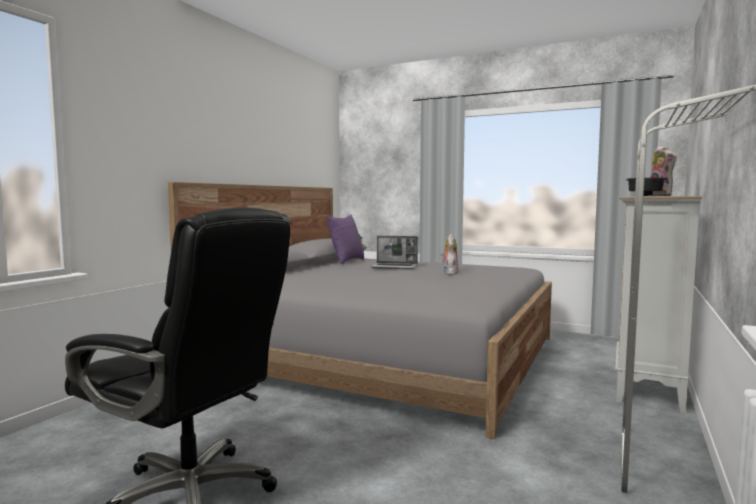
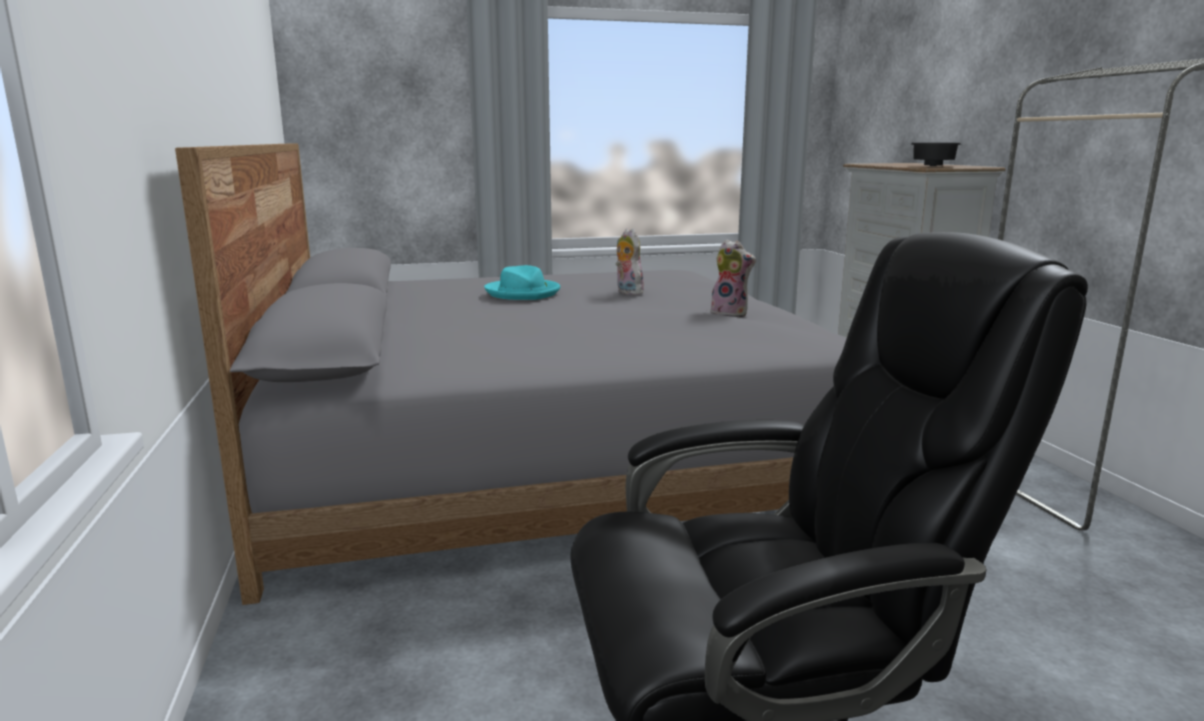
camera: 40 degrees left, 10 degrees up
purple pillow [327,215,364,264] -> none
laptop [371,236,418,269] -> turquoise hat [484,265,560,300]
plush toy [648,145,677,196] -> plush toy moved to [710,239,756,317]

